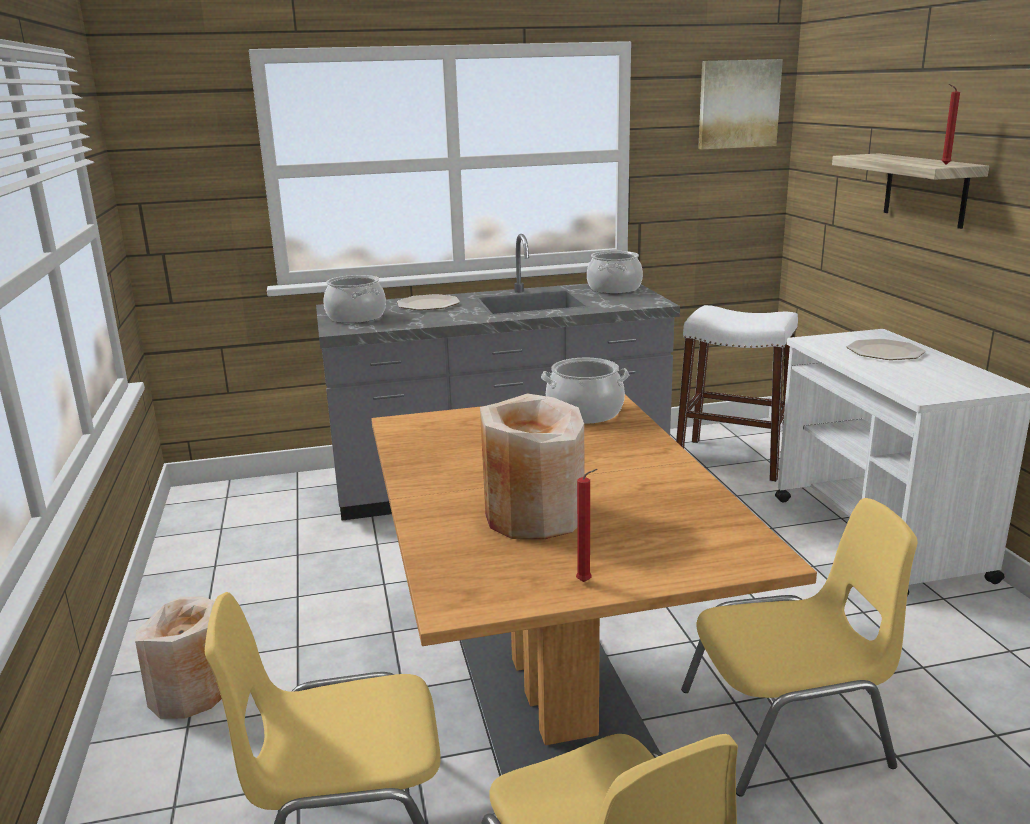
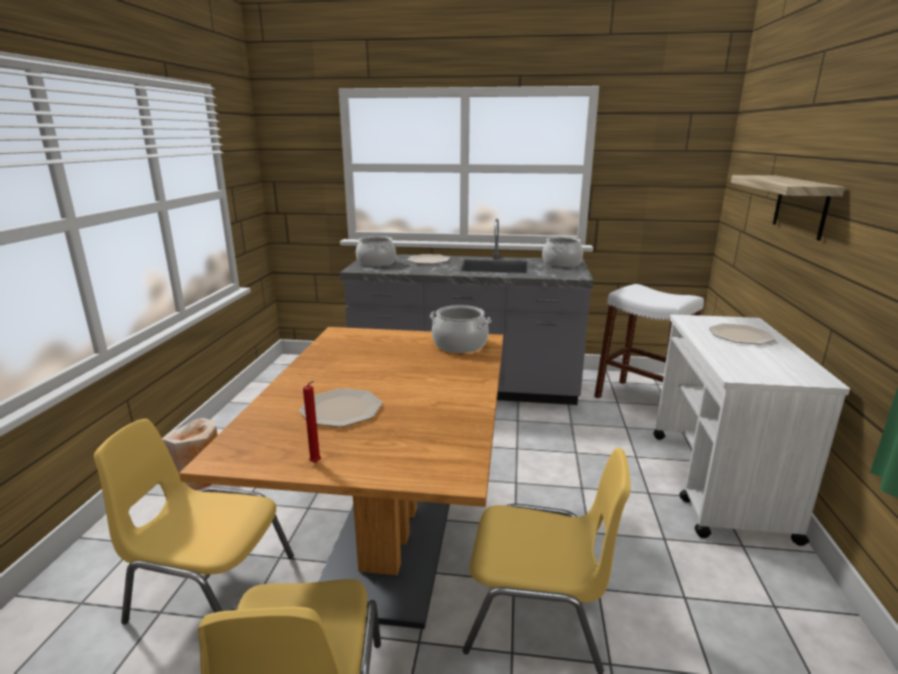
camera: 20 degrees right, 0 degrees up
beige vase [480,393,585,539] -> plate [299,388,383,427]
picture [698,59,783,149] -> none
red candle [941,84,960,165] -> none

